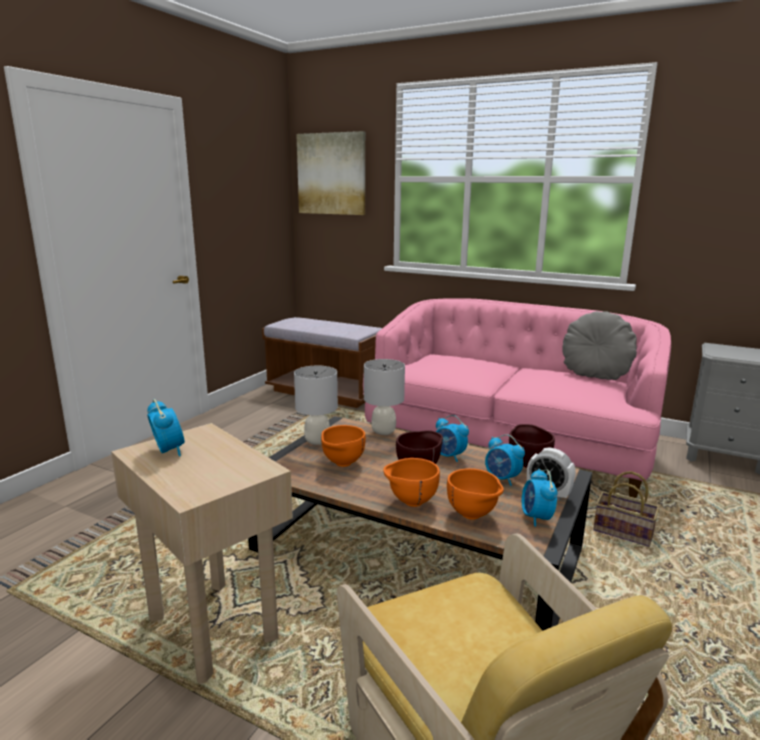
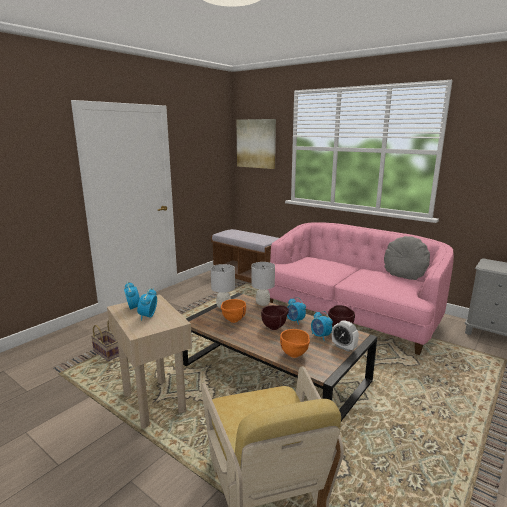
camera: 10 degrees right, 0 degrees up
orange bowl [383,458,440,507] -> none
alarm clock [522,469,557,527] -> alarm clock moved to [137,288,157,321]
basket [593,471,659,547] -> basket moved to [91,320,119,361]

